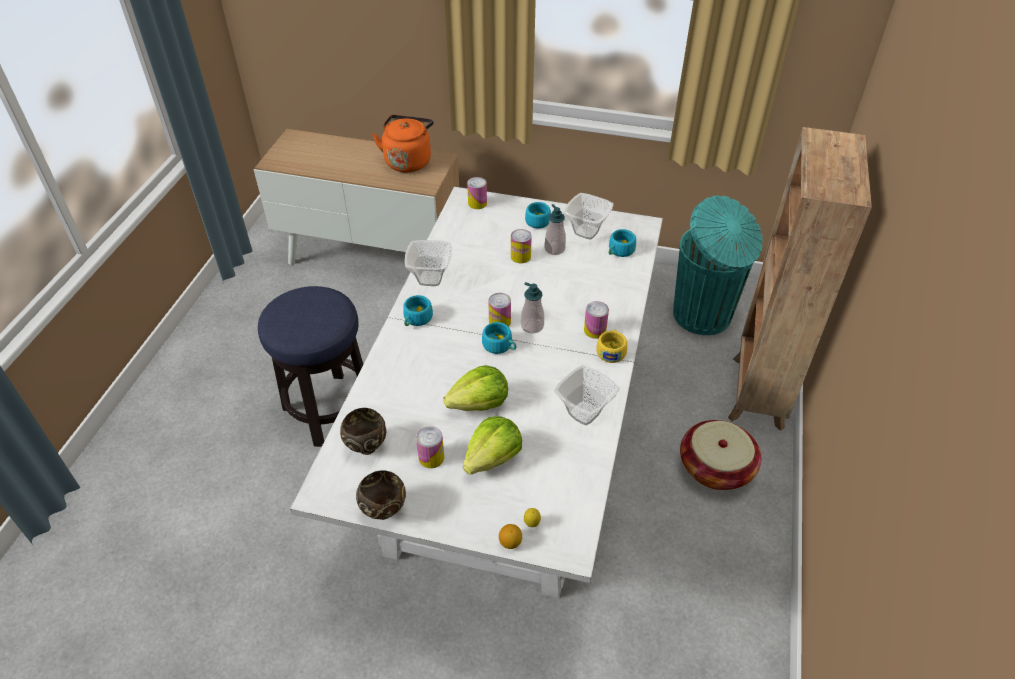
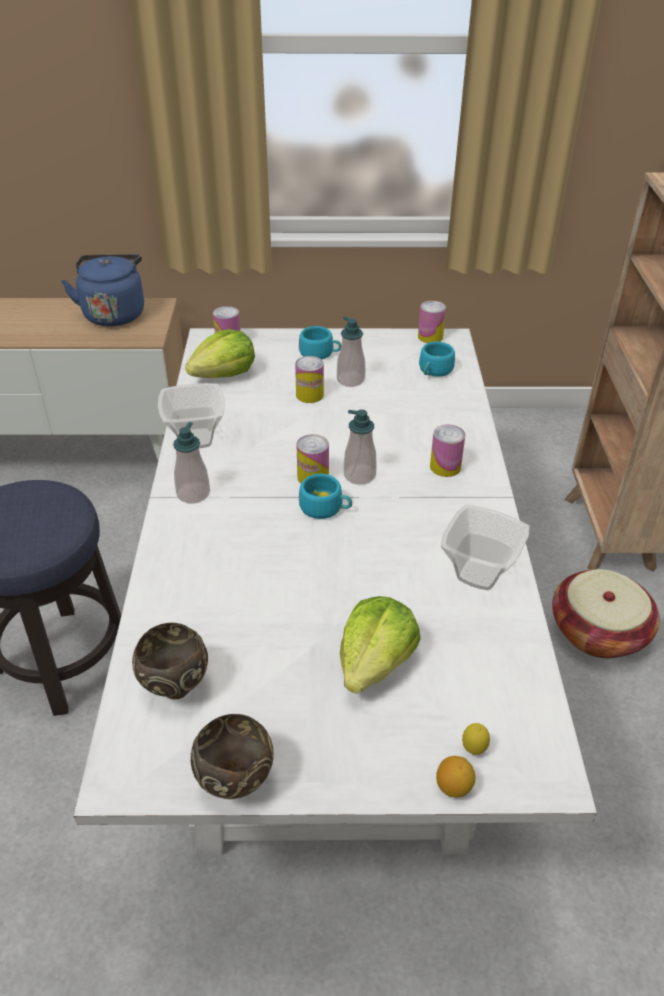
camera: 15 degrees left, 5 degrees down
orange kettle [372,115,434,172] -> blue kettle [61,254,144,326]
turquoise cup [403,295,433,326] -> soap dispenser [173,422,210,504]
can [416,426,444,468] -> can moved to [418,301,446,343]
lettuce [443,365,508,411] -> lettuce moved to [185,329,255,378]
bowl [564,193,614,240] -> none
yellow cup [596,329,627,363] -> none
turquoise trash can [673,195,763,335] -> none

